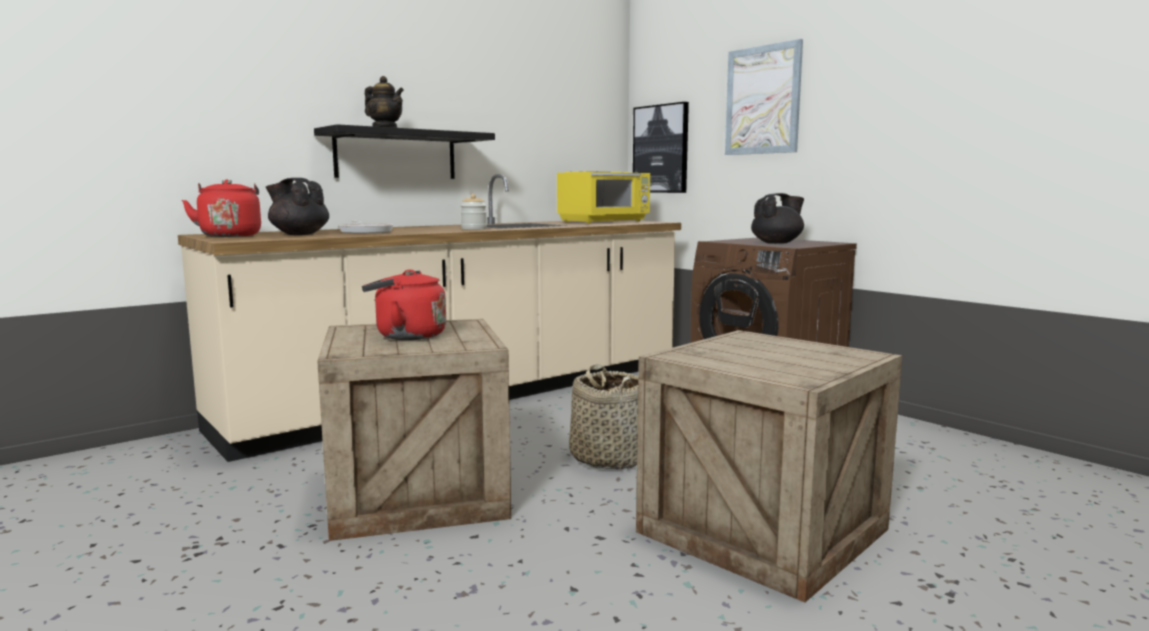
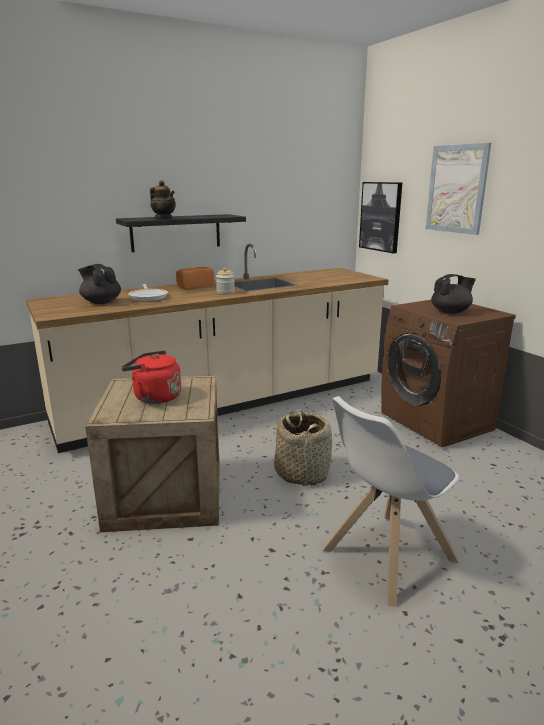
camera: 10 degrees right, 10 degrees up
red kettle [182,180,261,237] -> none
yellow microwave [557,171,650,224] -> none
crate [636,330,902,602] -> chair [322,396,459,606]
none -> bread [176,267,214,289]

